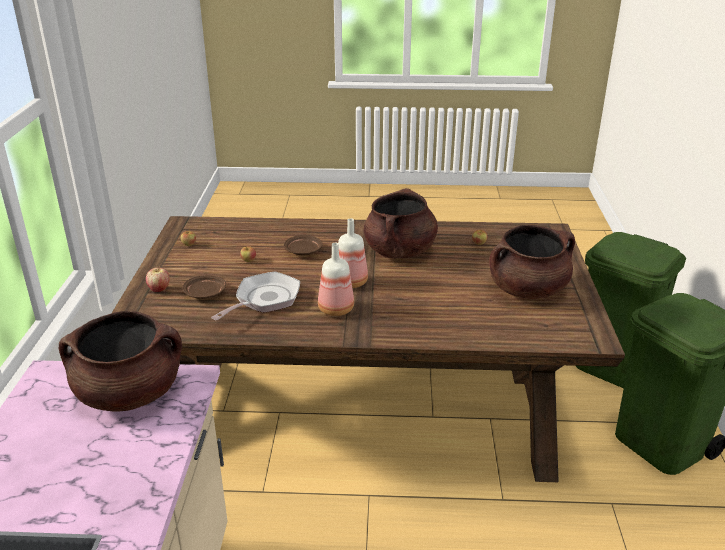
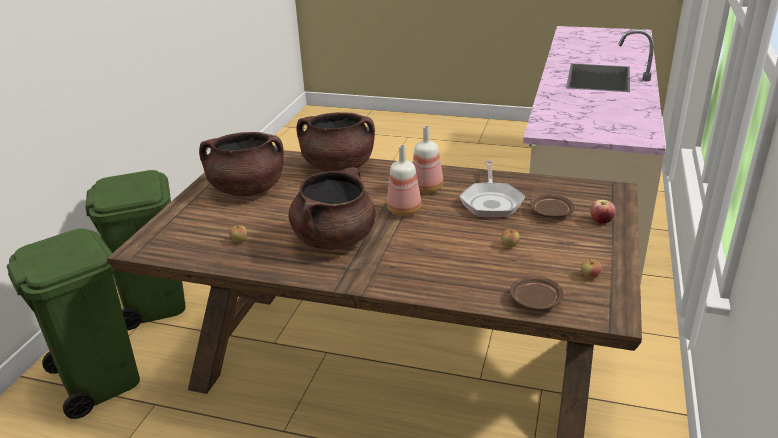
camera: 165 degrees left, 0 degrees up
brown cooking pot [58,311,182,412] -> brown cooking pot moved to [296,112,375,172]
frying pan [211,271,300,320] -> frying pan turned 45 degrees counterclockwise [459,160,525,218]
brown plate [284,235,323,255] -> brown plate moved to [510,276,563,310]

